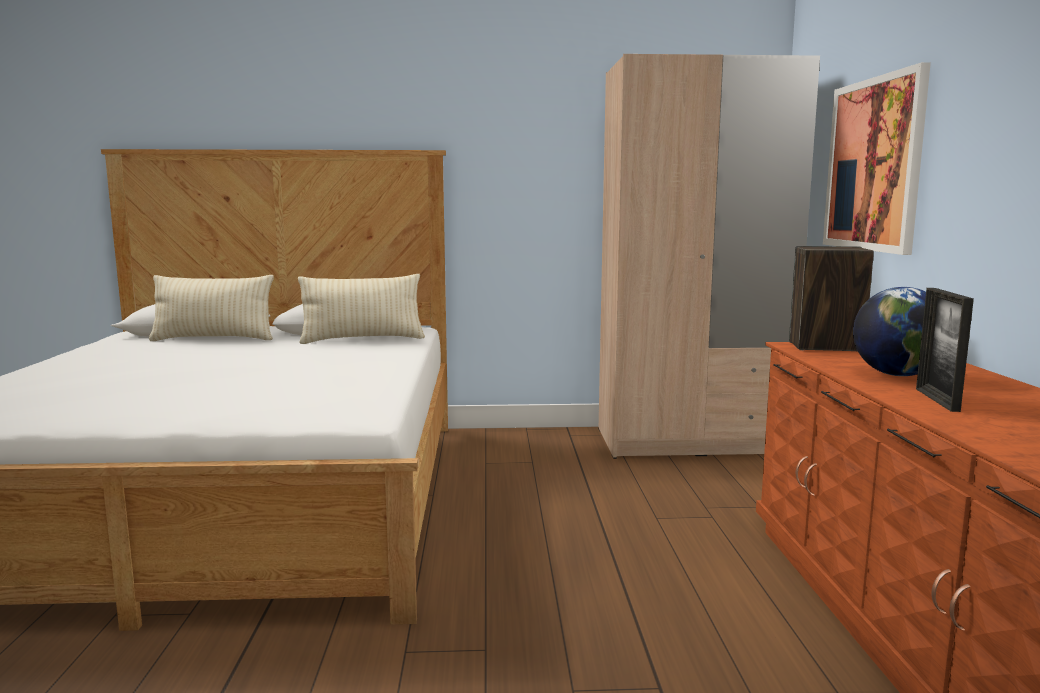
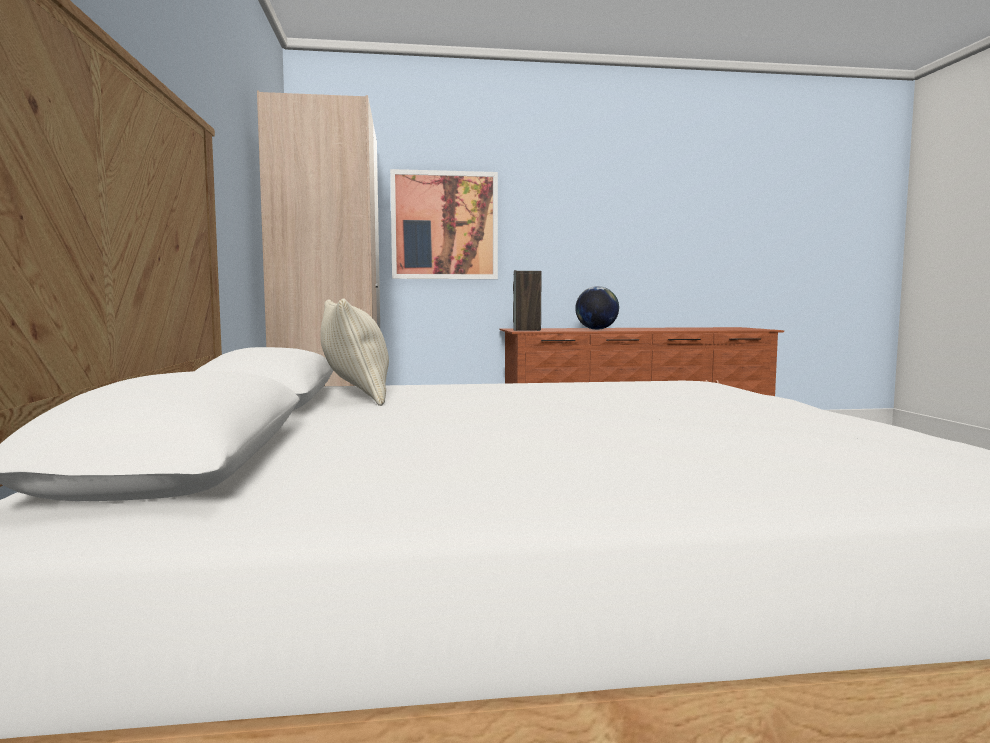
camera: 95 degrees left, 5 degrees down
beige pillow [149,275,274,341] -> none
picture frame [916,288,974,412] -> none

